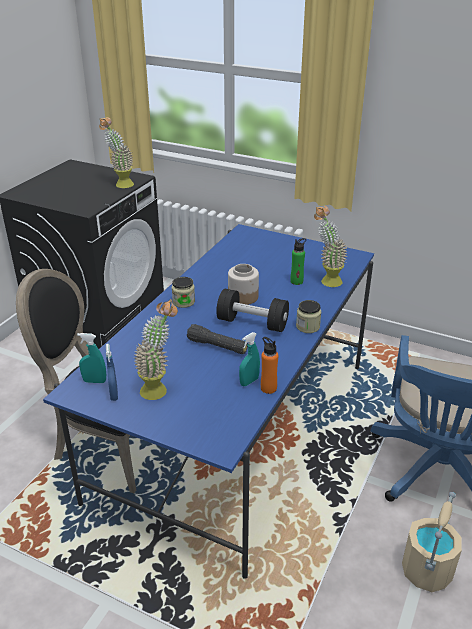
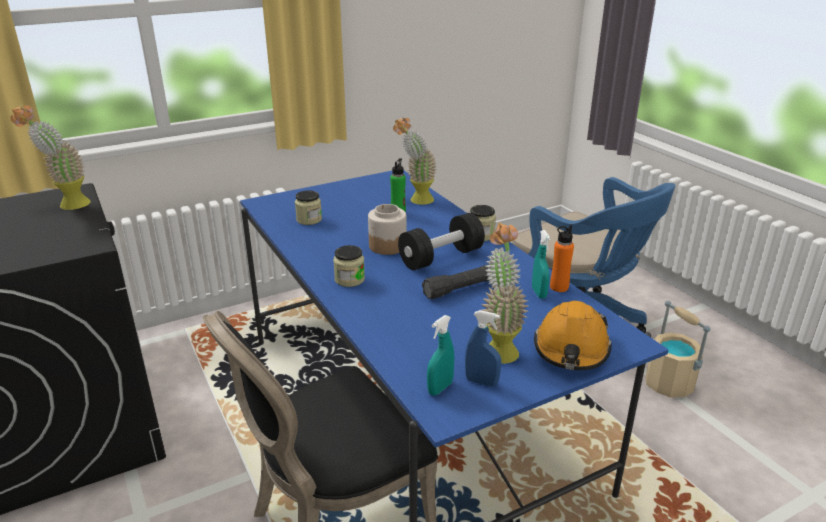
camera: 55 degrees left, 5 degrees down
none -> jar [295,190,322,225]
none -> orange hard hat [534,301,612,370]

